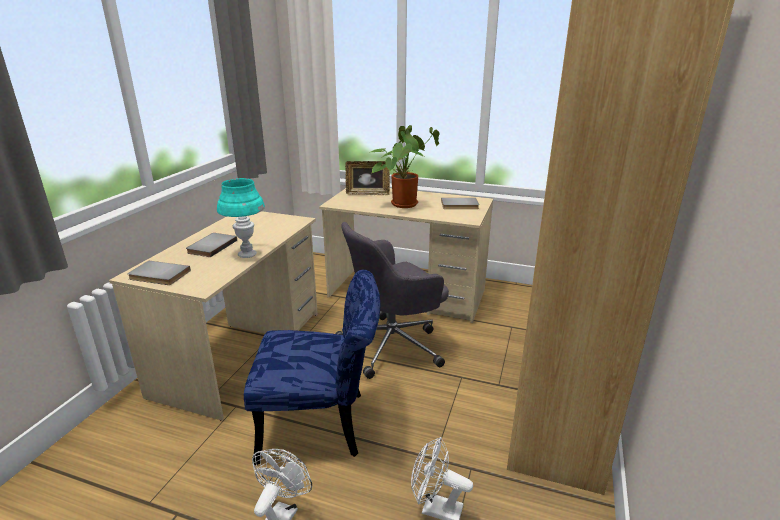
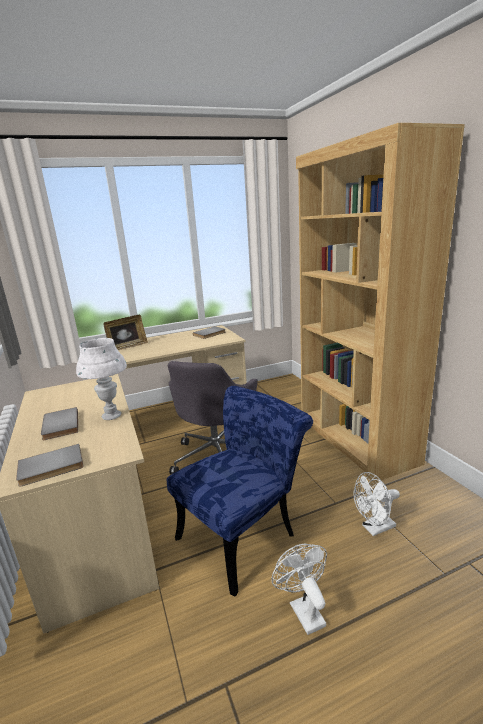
camera: 40 degrees left, 5 degrees down
turquoise table lamp [217,178,265,258] -> white table lamp [76,338,127,420]
potted plant [371,125,440,208] -> none

